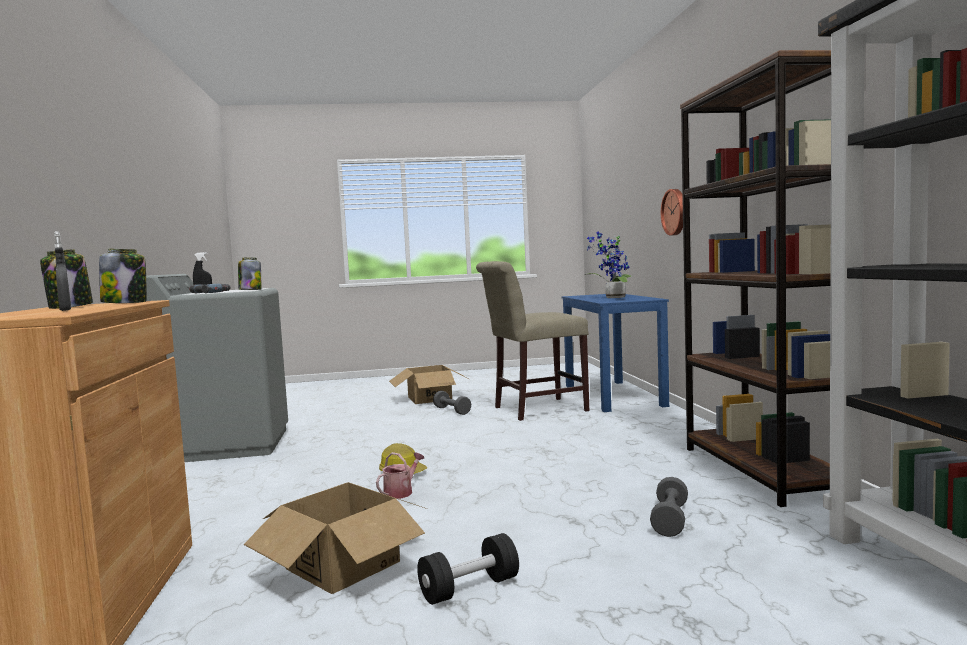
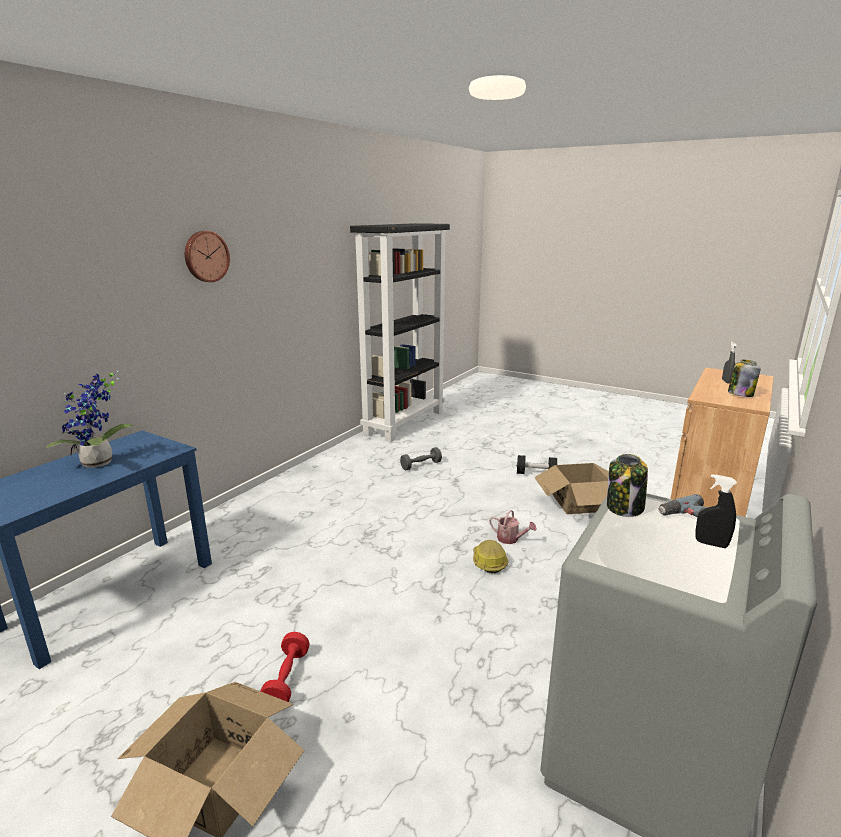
camera: 140 degrees left, 15 degrees up
jar [99,249,147,303] -> none
watering can [376,452,424,499] -> watering can turned 135 degrees counterclockwise [489,510,536,544]
grey dumbbell [433,391,471,415] -> red dumbbell [260,632,310,702]
beige chair [476,261,589,421] -> none
wall clock [661,189,683,236] -> wall clock moved to [185,231,230,282]
brown bookcase [680,50,831,507] -> none

